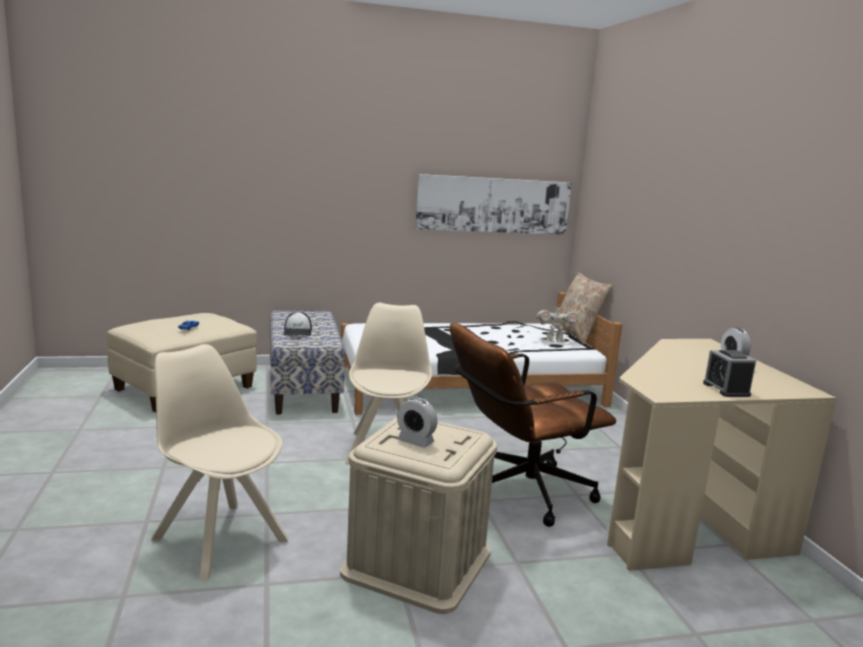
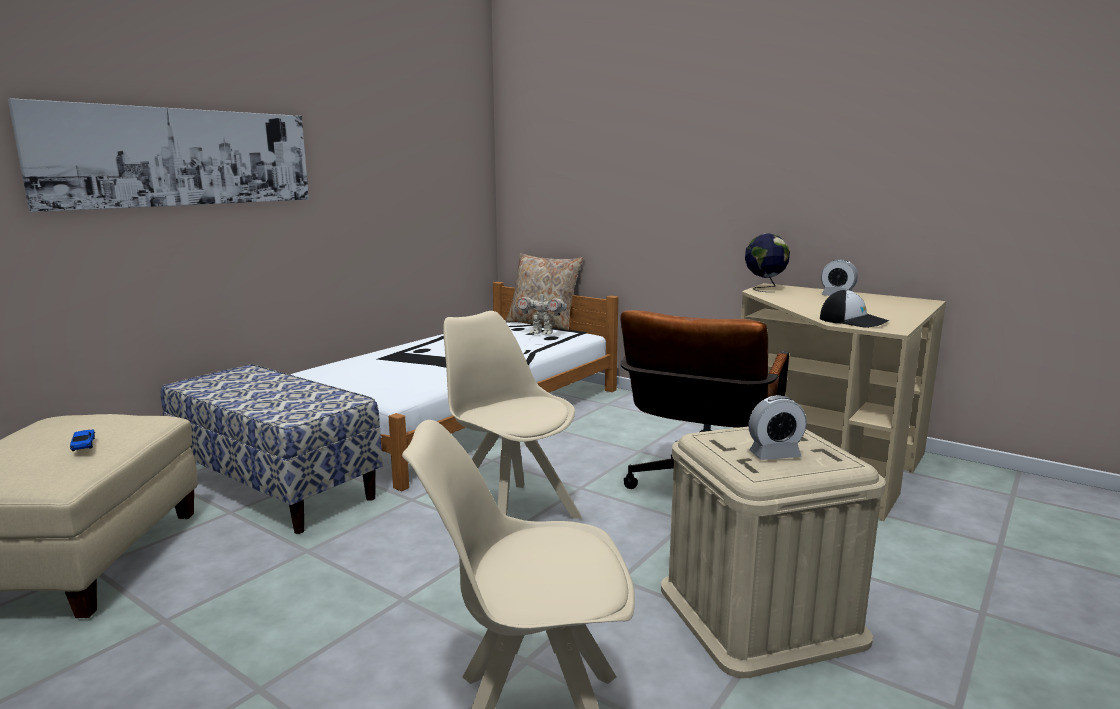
camera: 40 degrees left, 0 degrees up
cap [284,312,312,336] -> cap moved to [820,290,889,328]
picture [415,174,572,235] -> picture moved to [8,98,309,212]
toy robot [536,305,578,342] -> toy robot turned 60 degrees clockwise [518,289,567,335]
alarm clock [703,350,756,397] -> none
none -> globe [745,233,790,292]

